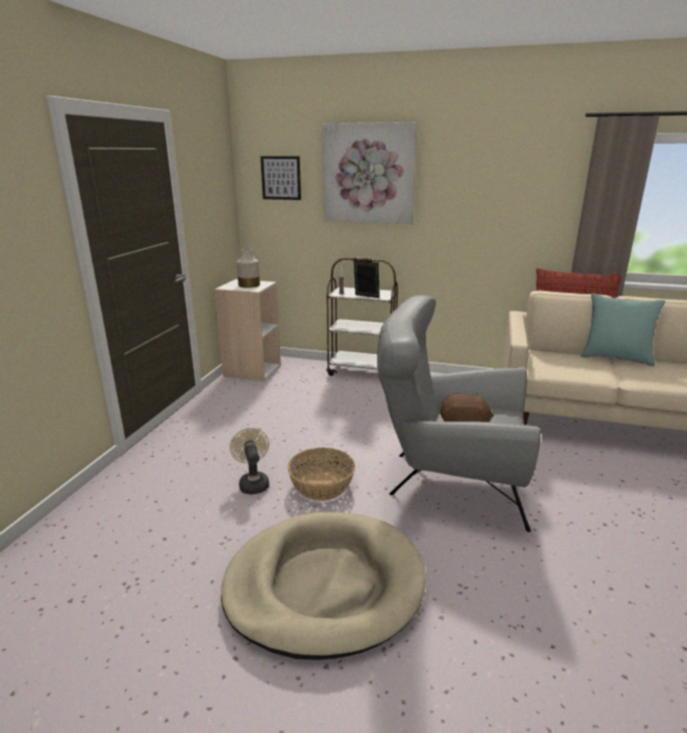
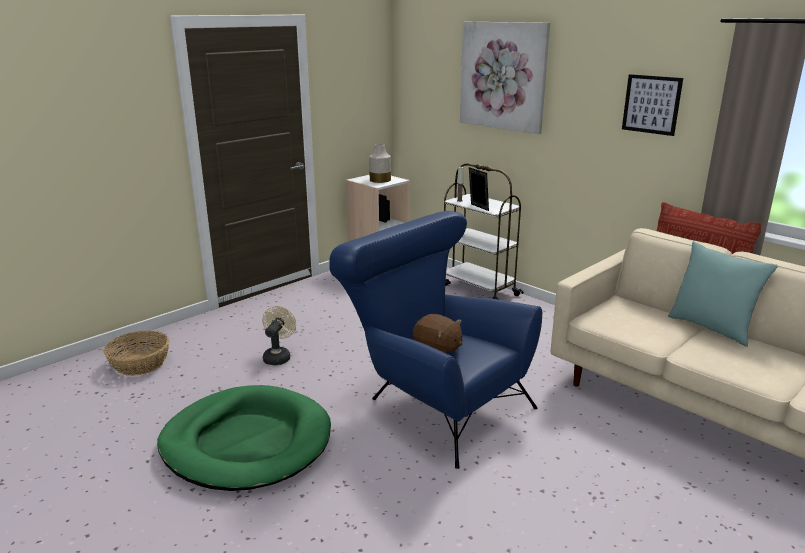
camera: 30 degrees right, 0 degrees up
beige dog bed [221,512,426,660] -> green dog bed [157,385,331,491]
picture [261,156,301,200] -> picture moved to [622,74,683,136]
basket [288,448,355,501] -> basket moved to [103,330,169,376]
grey armchair [377,295,541,532] -> blue armchair [329,211,542,469]

